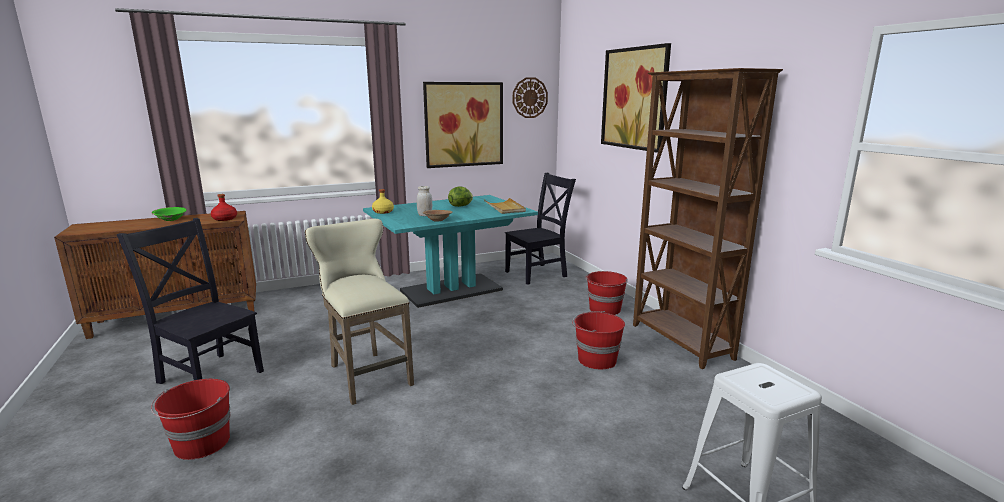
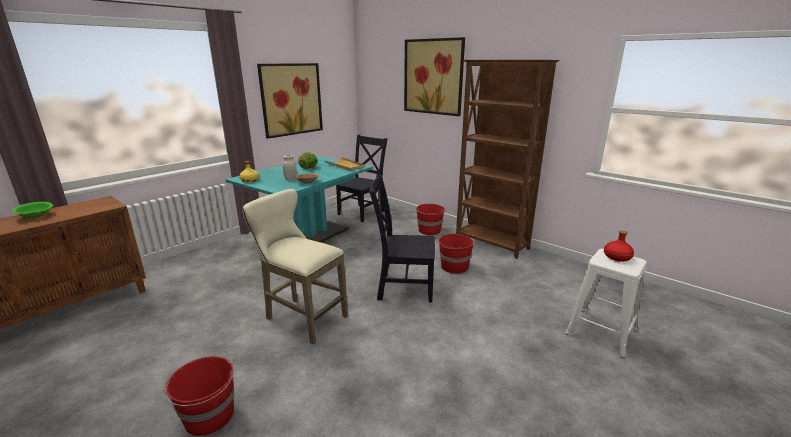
camera: 25 degrees left, 5 degrees up
black chair [117,218,264,384] -> black chair moved to [369,174,435,303]
red bottle [211,194,237,221] -> red bottle moved to [604,230,634,262]
wall clock [513,77,548,118] -> none

